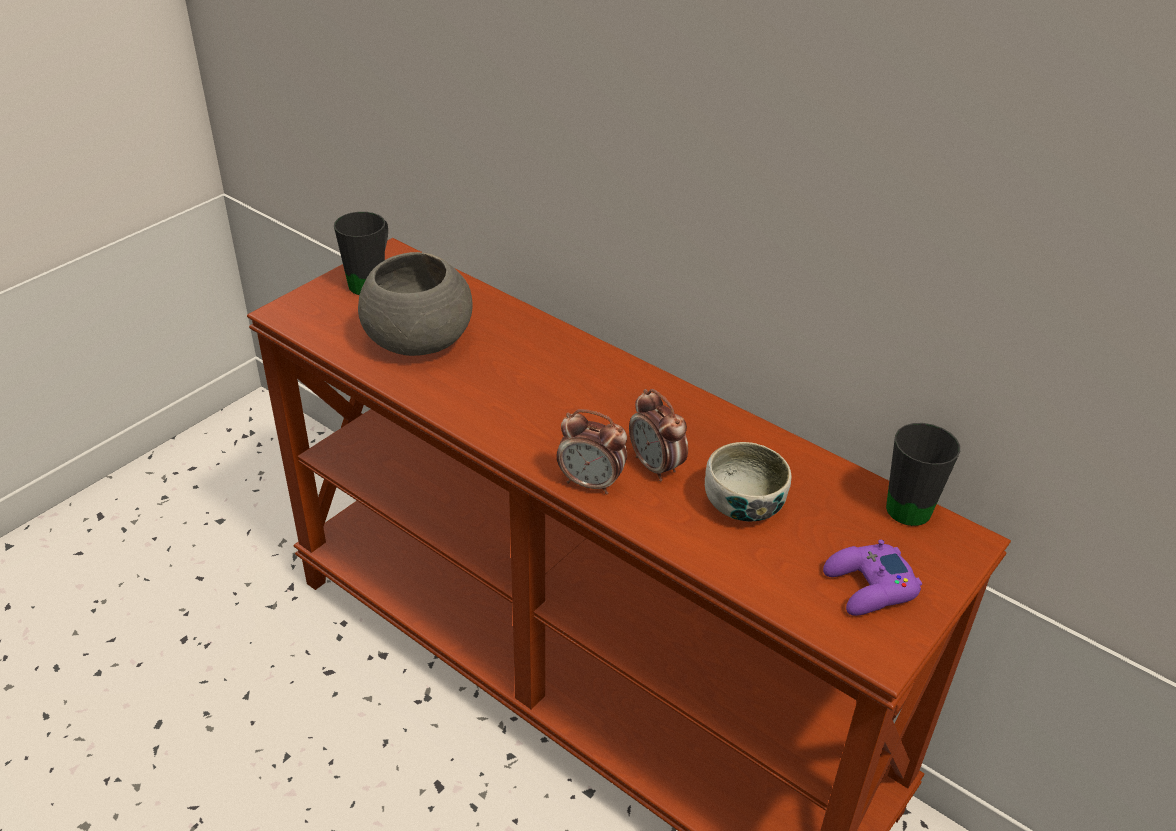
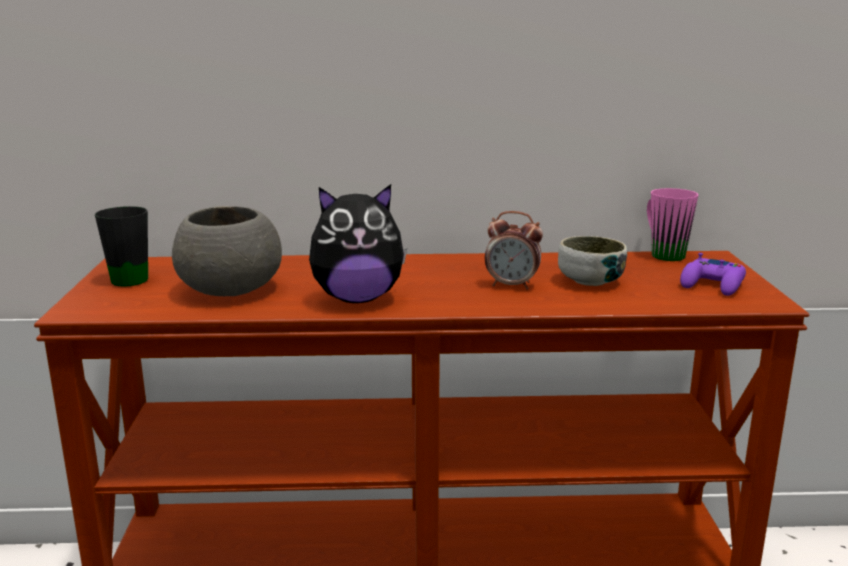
camera: 40 degrees left, 20 degrees down
alarm clock [556,409,627,494] -> none
black mug [886,423,960,526] -> pink mug [647,188,699,261]
none -> plush toy [309,184,407,303]

